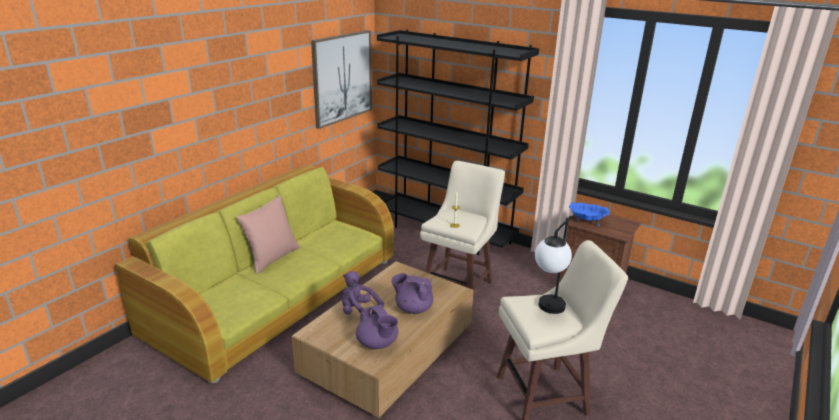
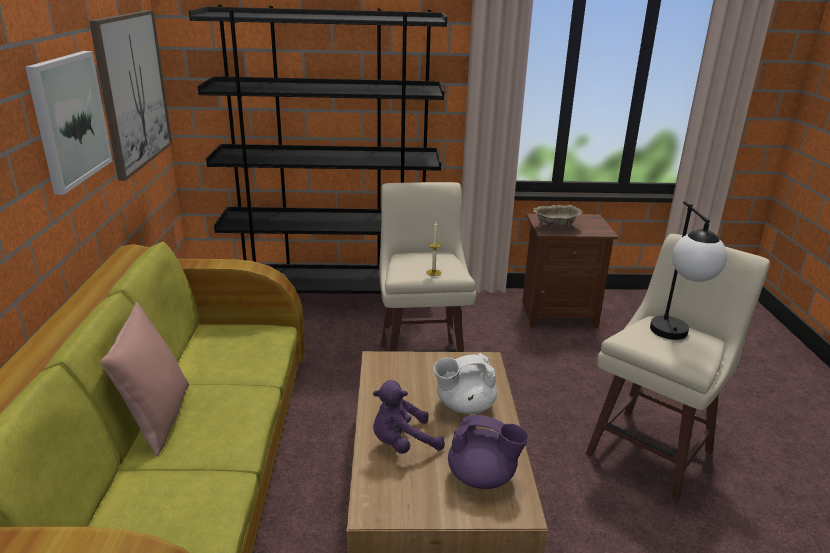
camera: 35 degrees left, 0 degrees up
purple teapot [391,273,433,314] -> white teapot [434,353,497,414]
blue bowl [569,202,609,226] -> beige bowl [533,205,583,230]
none -> picture [25,51,112,195]

